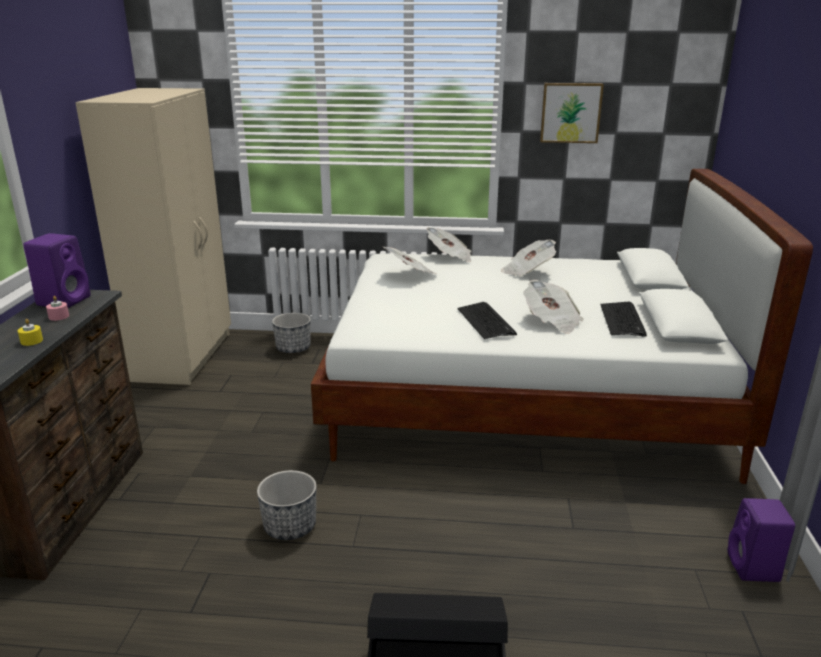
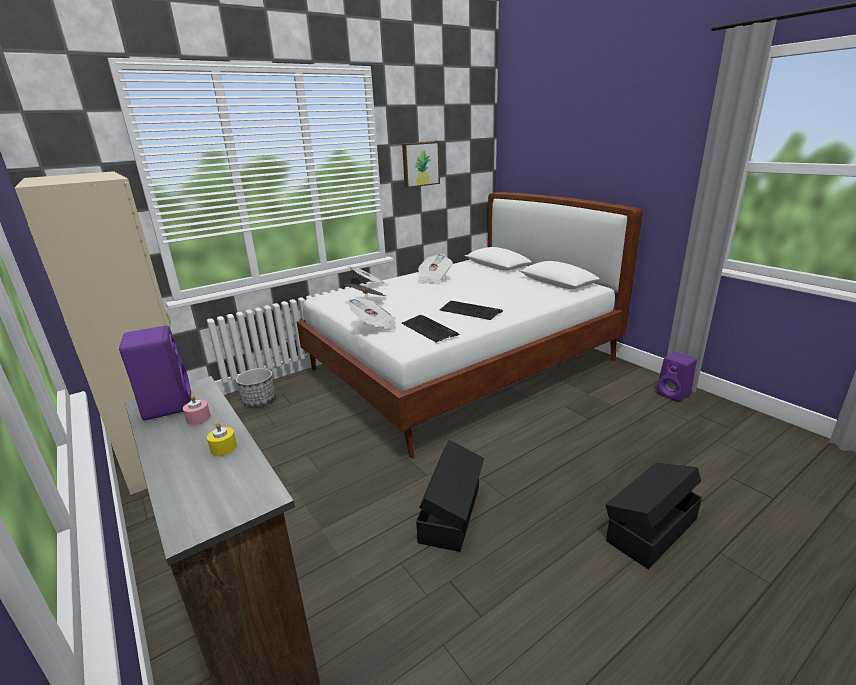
camera: 40 degrees left, 0 degrees up
planter [257,470,316,540] -> black storage box [416,440,484,552]
newspaper [523,280,584,334] -> newspaper moved to [348,299,396,330]
keyboard [600,302,647,337] -> keyboard moved to [402,315,459,343]

